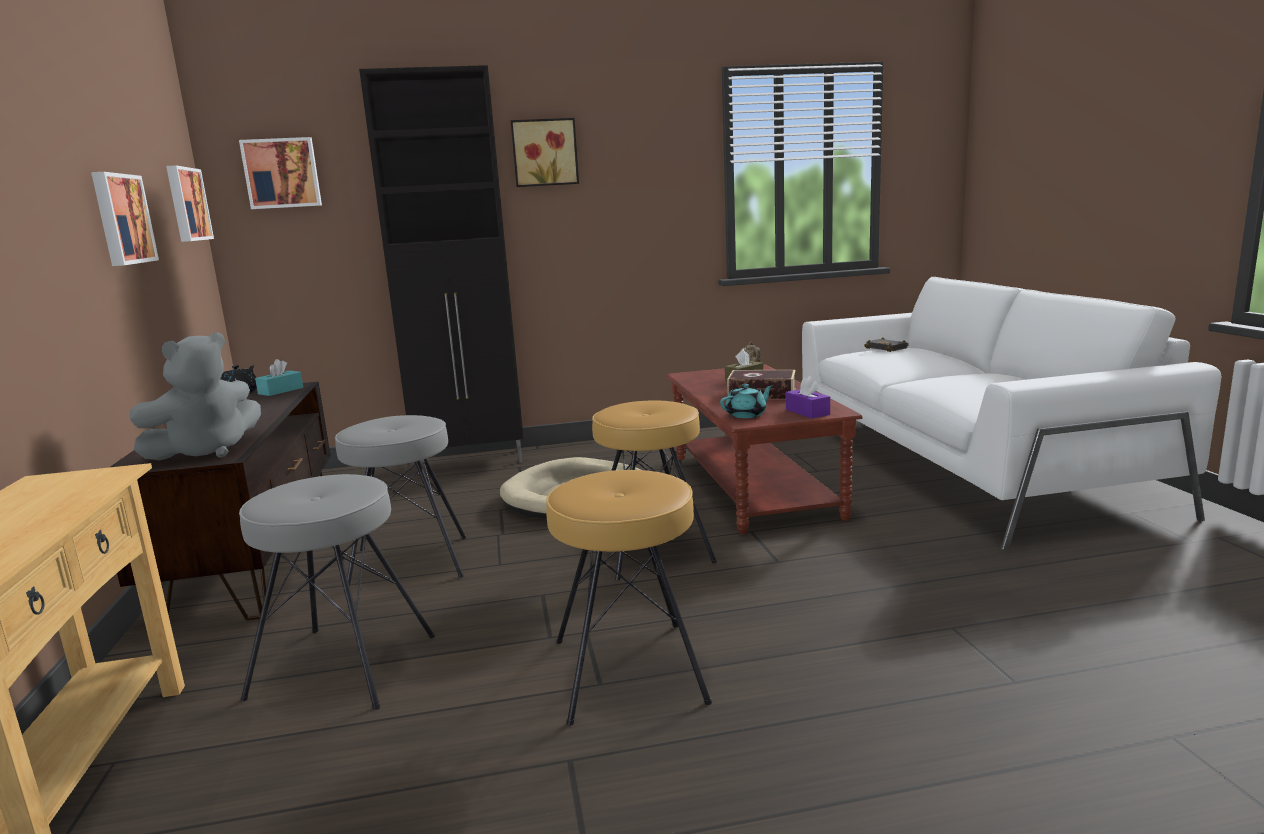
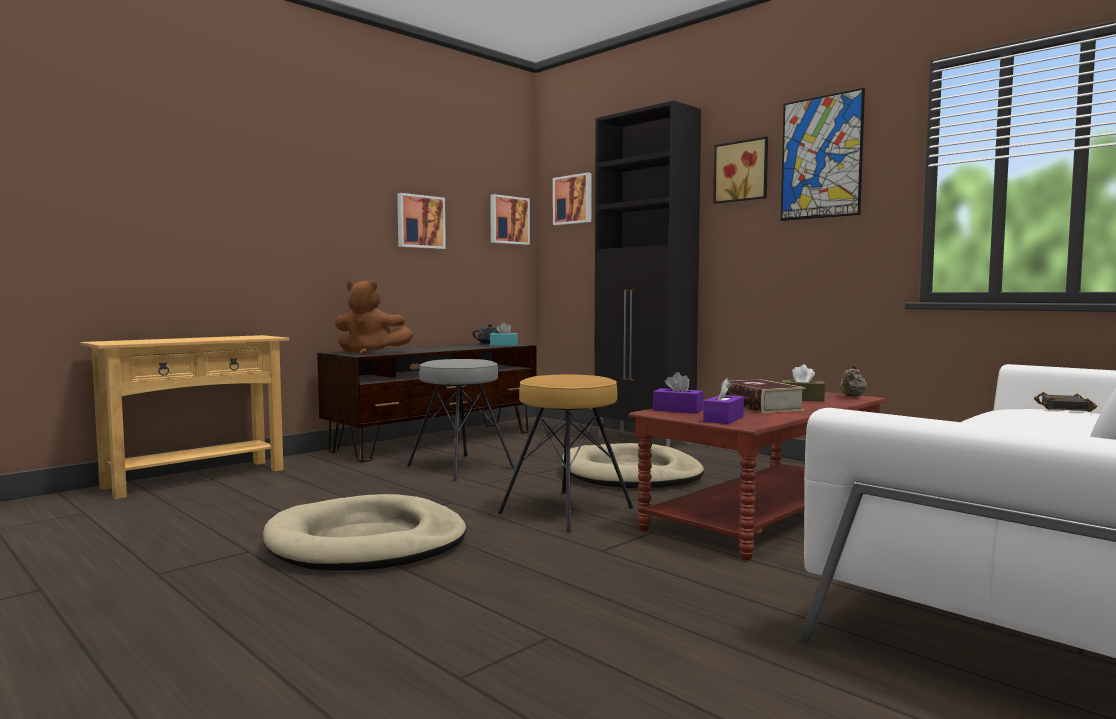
camera: 55 degrees right, 10 degrees down
grey plush toy [130,332,261,461] -> brown plush toy [335,279,413,355]
grey stool [239,474,435,710] -> none
brown stool [546,470,712,726] -> beige dog bed [263,494,466,571]
turquoise teapot [720,384,773,418] -> purple tissue box [653,372,704,414]
none -> picture [781,88,865,221]

